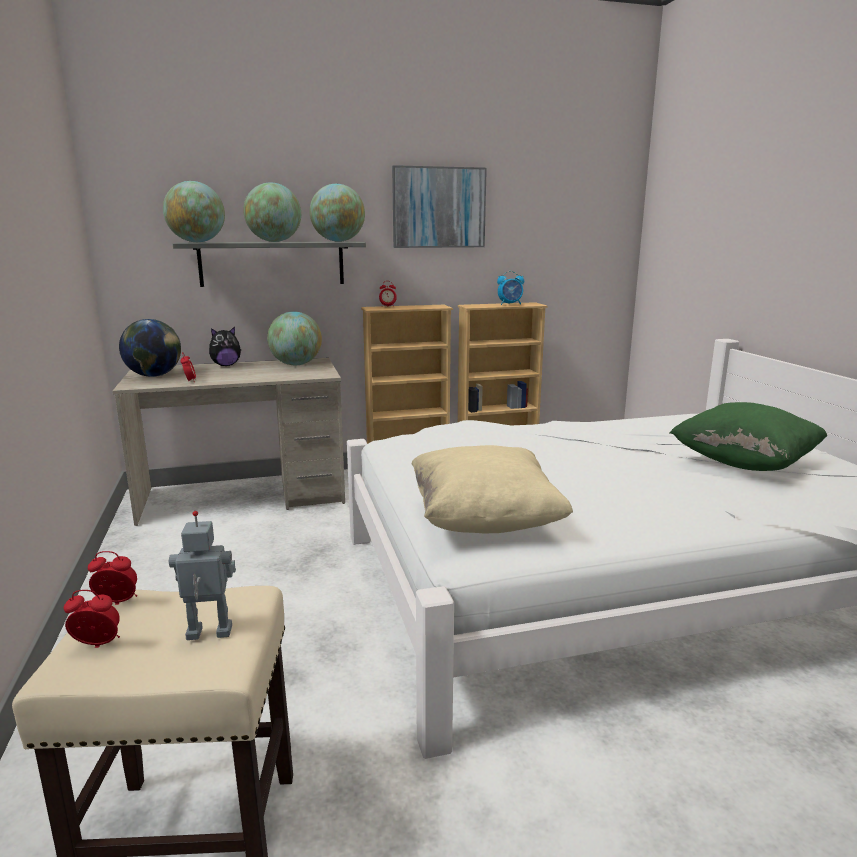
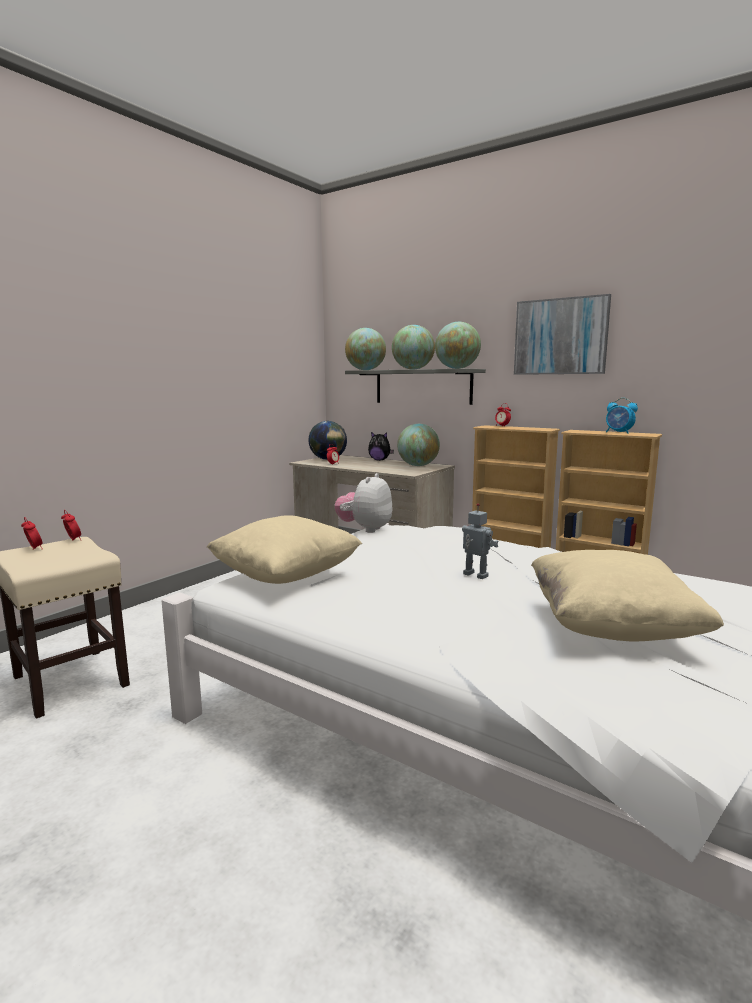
camera: 50 degrees right, 5 degrees down
toy robot [169,511,236,640] -> toy robot moved to [462,503,498,579]
green pillow [670,402,827,471] -> beige pillow [531,550,724,642]
none -> plush toy [335,473,392,533]

